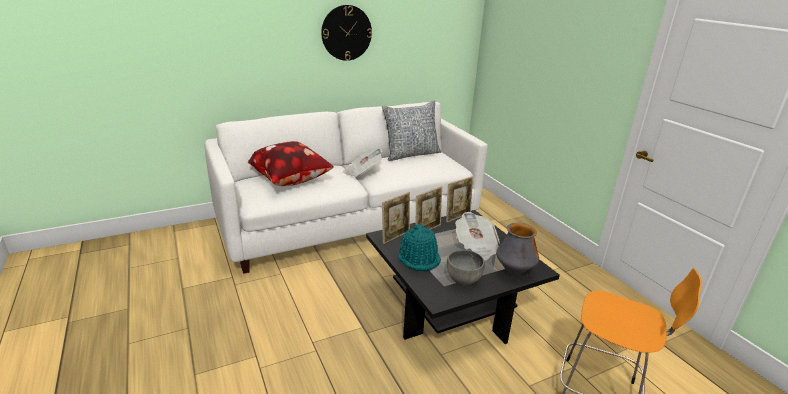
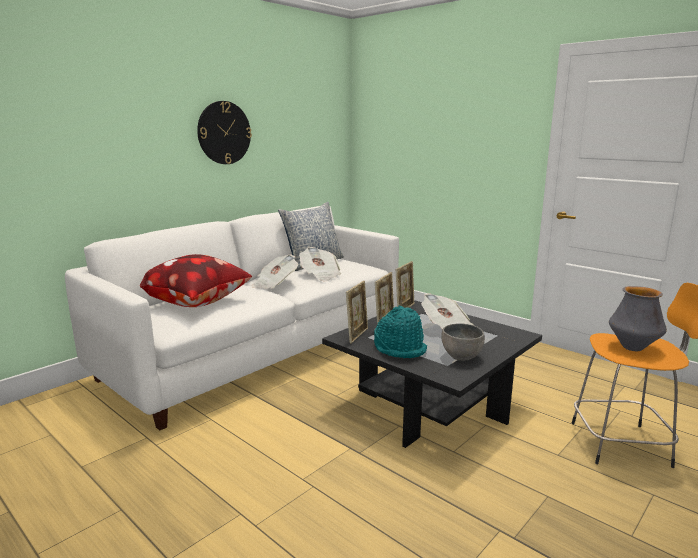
camera: 20 degrees left, 10 degrees down
vase [496,223,539,276] -> vase moved to [609,286,667,351]
none -> newspaper [299,247,341,282]

